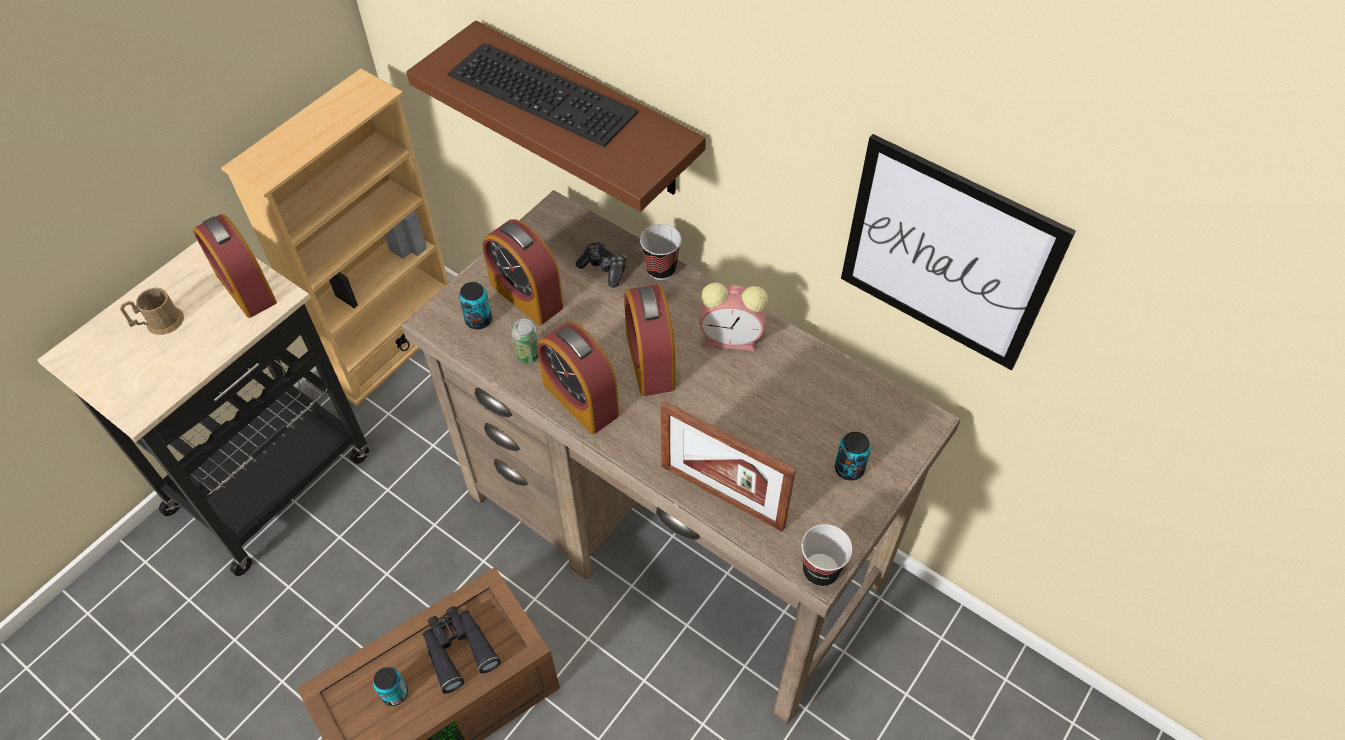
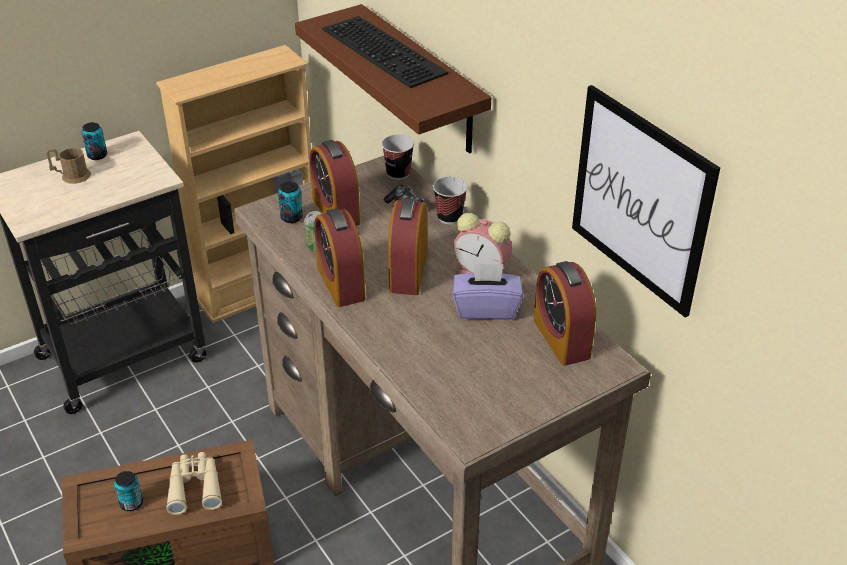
camera: 20 degrees right, 15 degrees down
alarm clock [193,214,277,318] -> alarm clock moved to [533,261,596,366]
black binoculars [423,606,501,694] -> beige binoculars [166,452,222,515]
picture frame [661,401,796,532] -> none
cup [802,524,853,586] -> cup moved to [382,135,414,180]
can [835,432,871,481] -> can moved to [82,122,107,160]
none -> purple tissue box [453,263,523,320]

